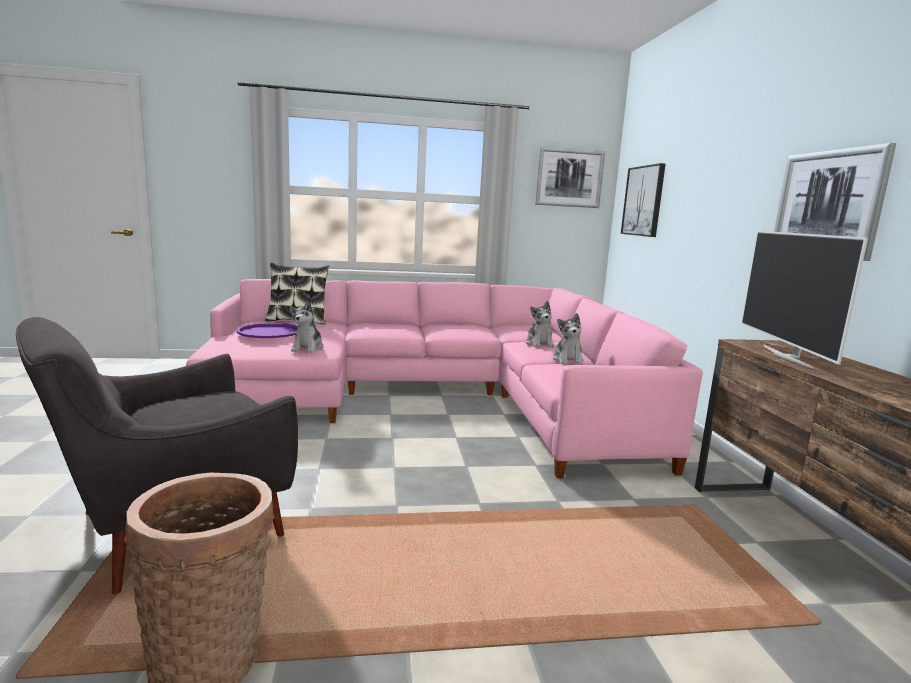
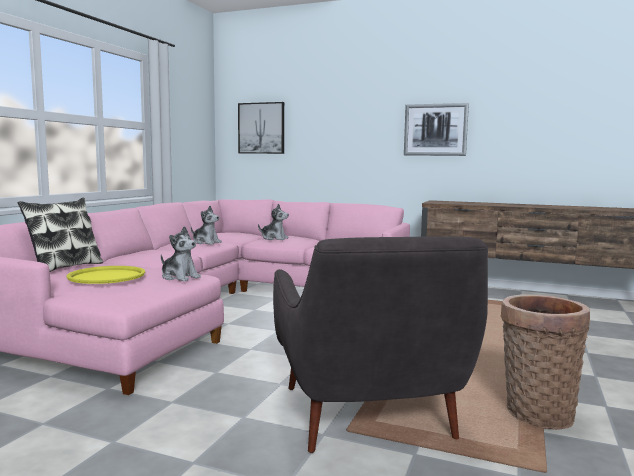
camera: 60 degrees left, 5 degrees down
purple tray [236,323,298,338] -> yellow tray [67,266,145,284]
picture [535,147,605,208] -> none
plush toy [553,313,583,365] -> plush toy moved to [191,206,222,245]
television [741,231,868,369] -> none

